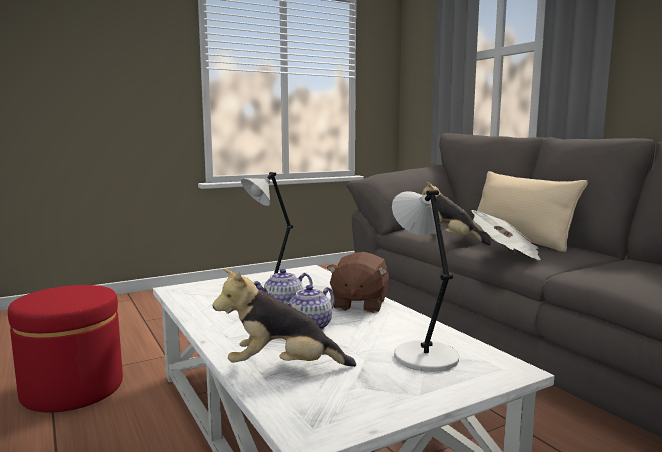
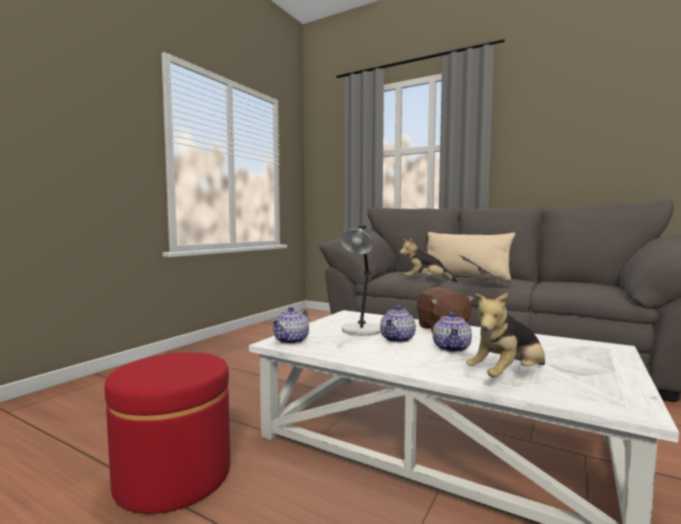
camera: 30 degrees left, 5 degrees down
grey table lamp [392,190,459,372] -> none
none -> teapot [271,307,309,344]

